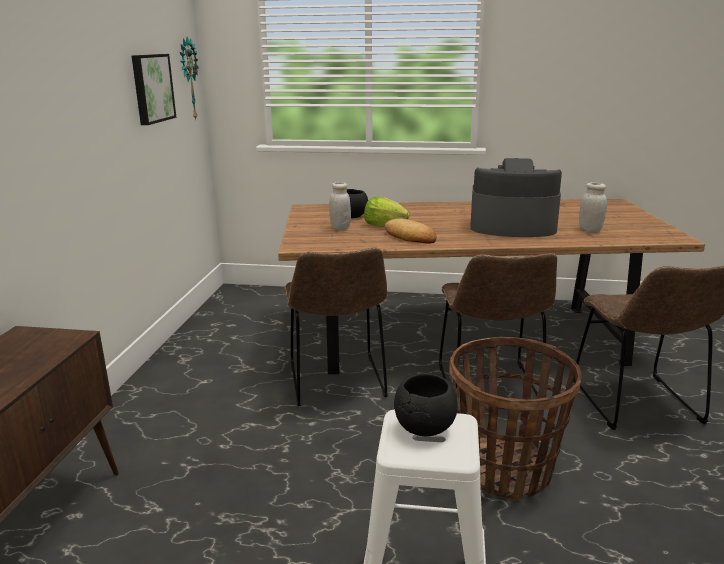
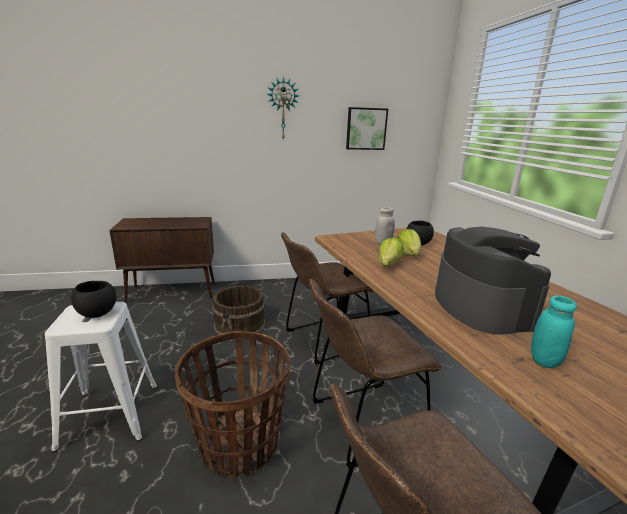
camera: 70 degrees right, 0 degrees up
wall clock [180,37,199,121] -> wall clock moved to [267,77,299,141]
bread [385,218,436,244] -> lettuce [378,237,404,267]
white jar [579,182,607,232] -> turquoise jar [531,296,577,368]
none -> brown bucket [212,285,265,335]

